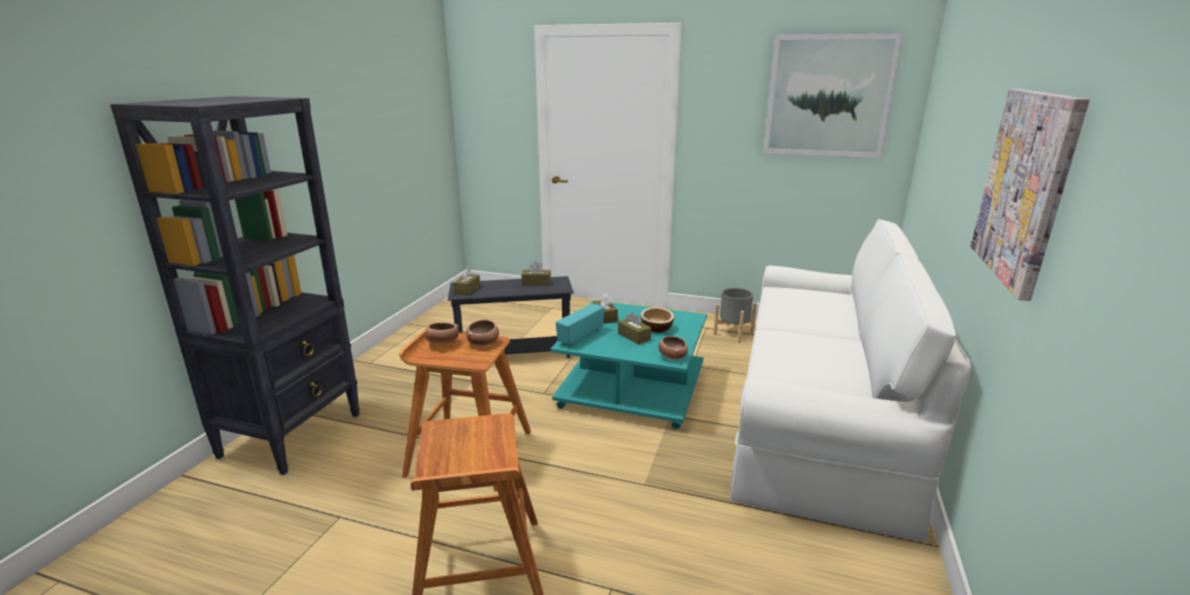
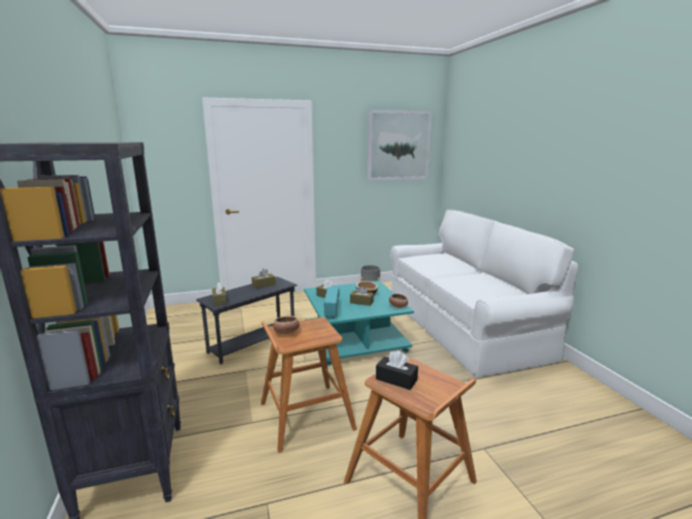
camera: 35 degrees left, 5 degrees down
bowl [466,320,499,346] -> none
picture [971,89,1090,301] -> none
none -> black tissue box [376,351,418,390]

